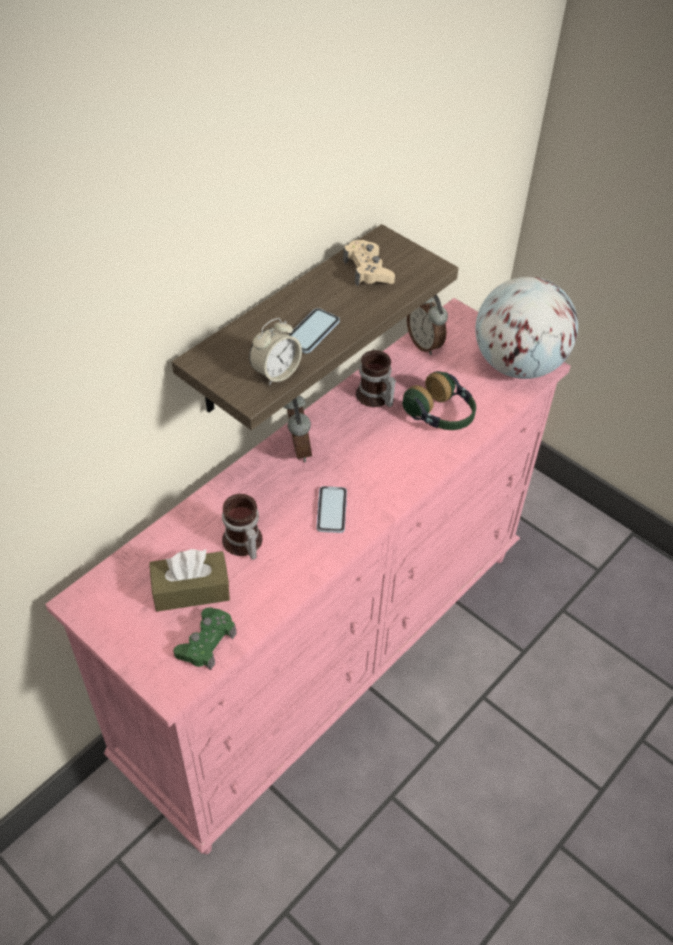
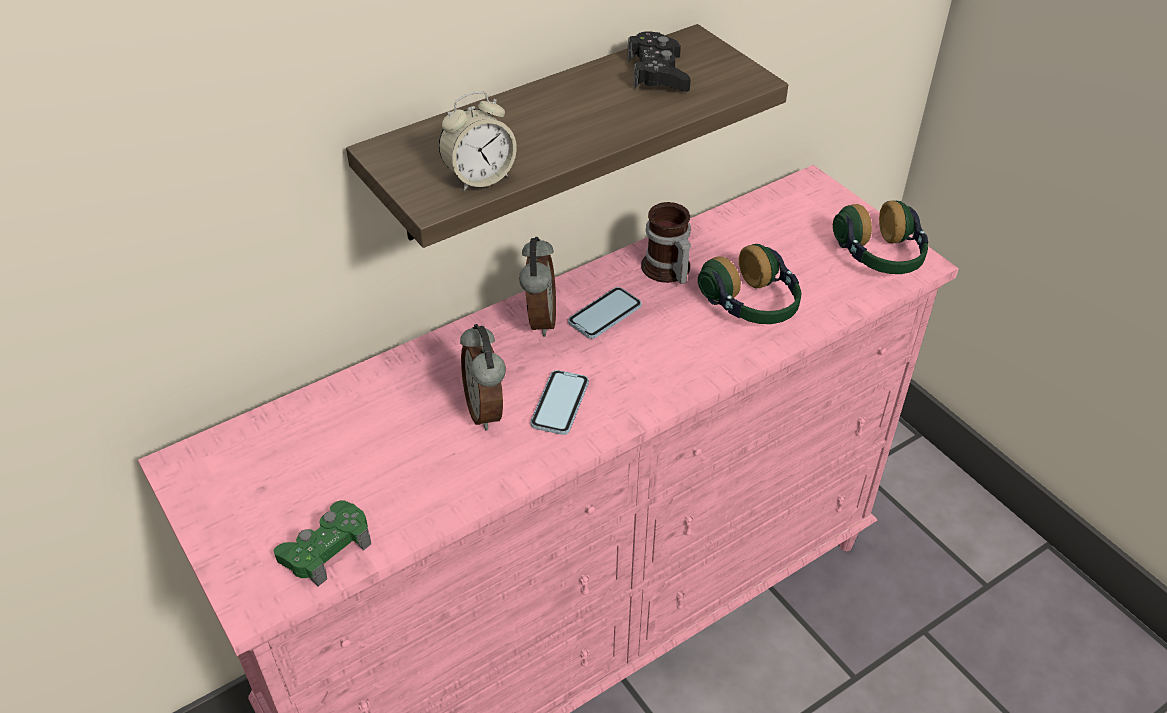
camera: 15 degrees right, 5 degrees down
brown tissue box [149,549,230,612] -> none
mug [222,494,263,560] -> none
phone [288,308,340,354] -> phone moved to [568,287,641,339]
beige game controller [343,240,395,286] -> black game controller [627,31,691,92]
alarm clock [407,295,448,355] -> alarm clock moved to [460,324,506,430]
globe [475,277,578,379] -> headphones [833,201,928,274]

